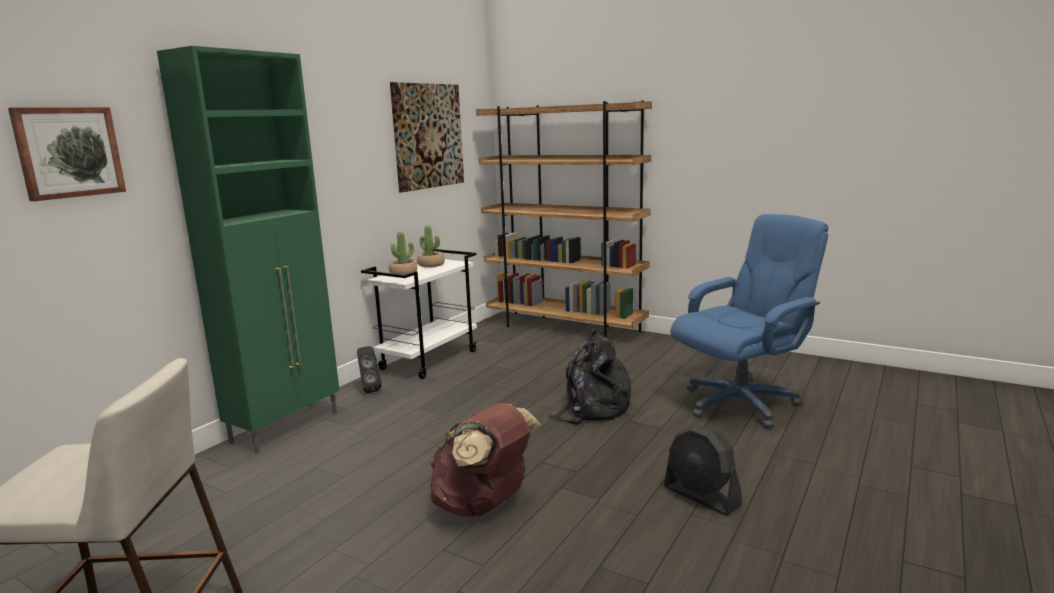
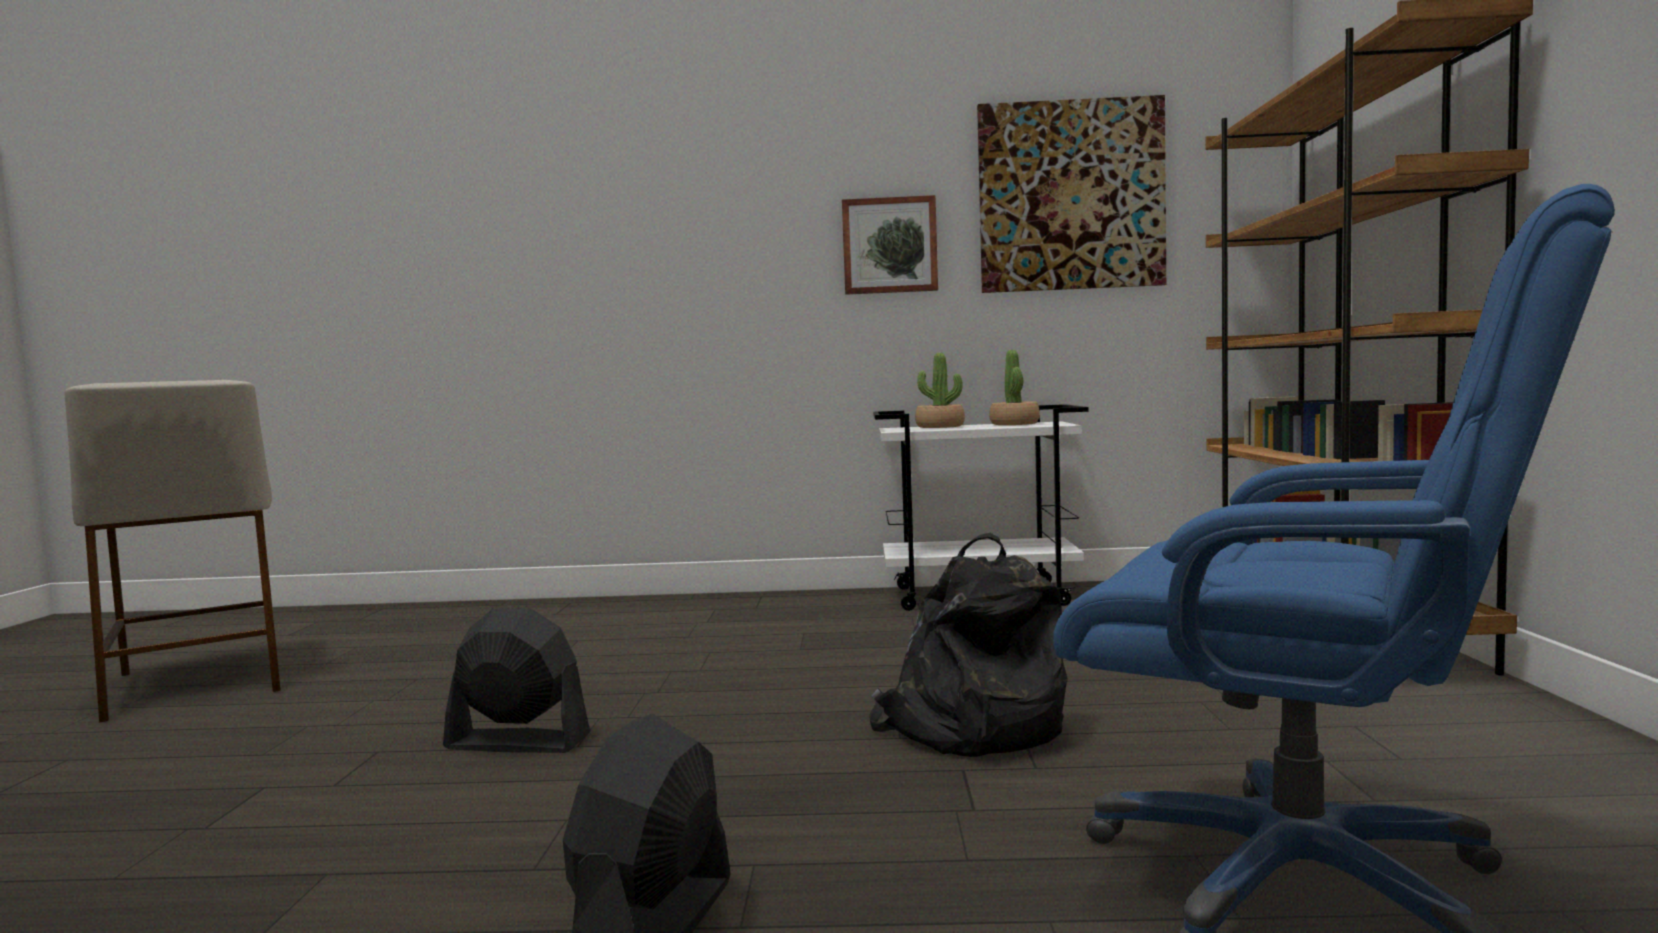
camera: 60 degrees right, 10 degrees down
picture [8,107,126,201] -> picture moved to [842,195,938,295]
green cabinet [157,46,340,453] -> none
black speaker [357,346,382,393] -> none
brown backpack [430,403,541,517] -> black fan [443,608,590,753]

